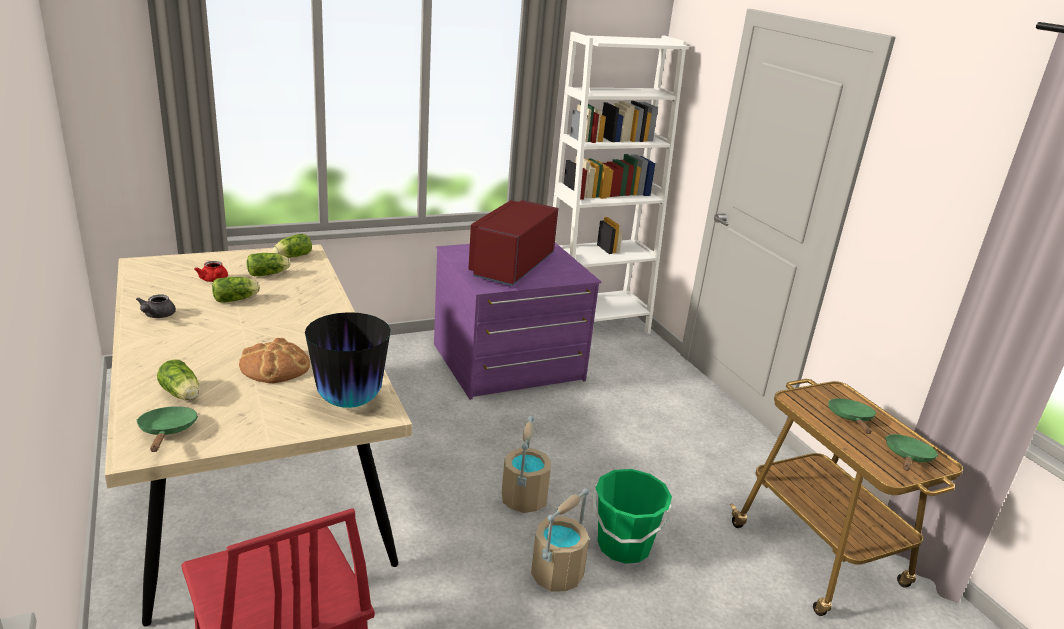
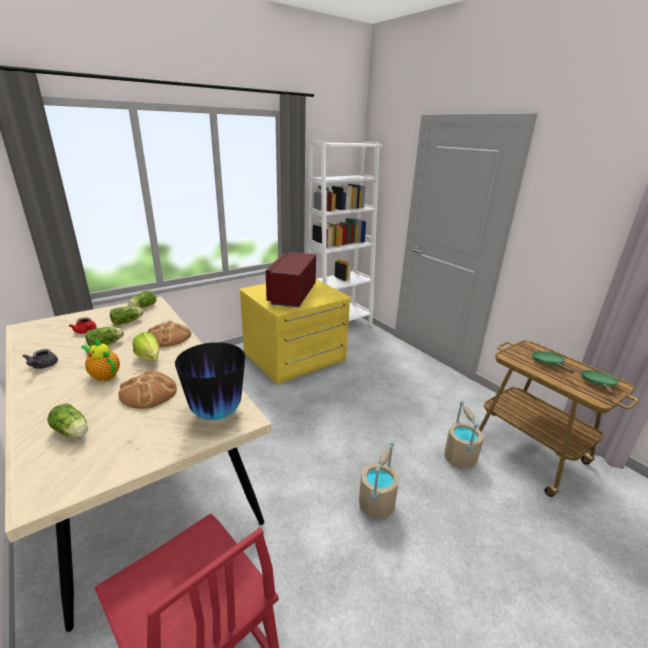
camera: 10 degrees left, 0 degrees up
green frying pan [136,406,198,452] -> none
purple dresser [434,243,601,400] -> yellow dresser [239,279,352,386]
beige bucket [501,416,551,513] -> beige bucket moved to [445,401,484,469]
green bucket [593,469,672,564] -> none
none -> teapot [81,339,120,381]
none -> lettuce [132,332,159,361]
none -> bread [148,320,191,347]

